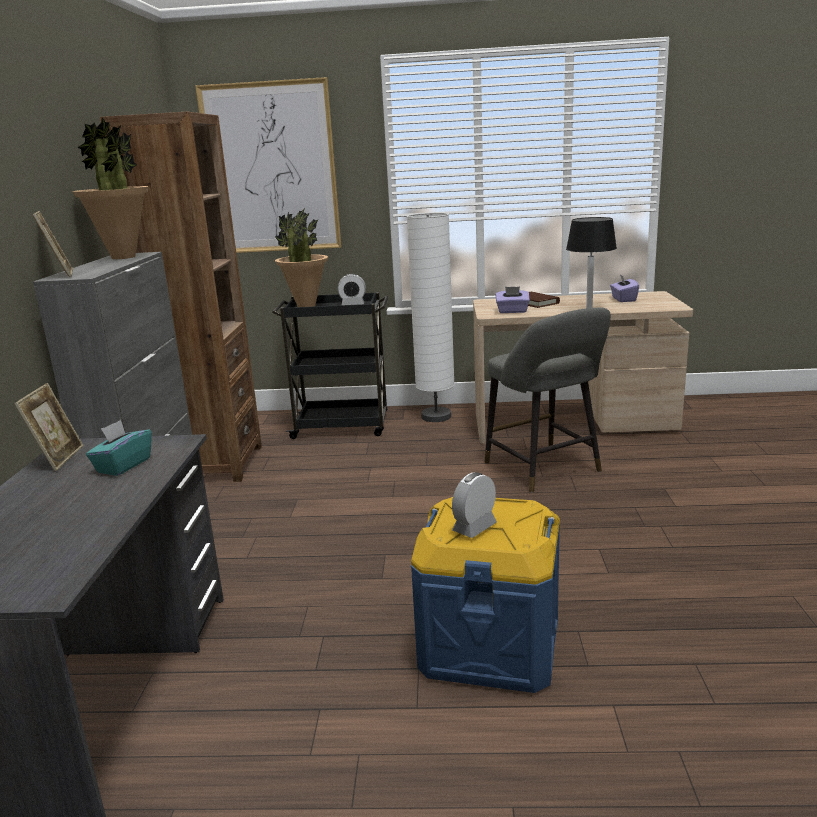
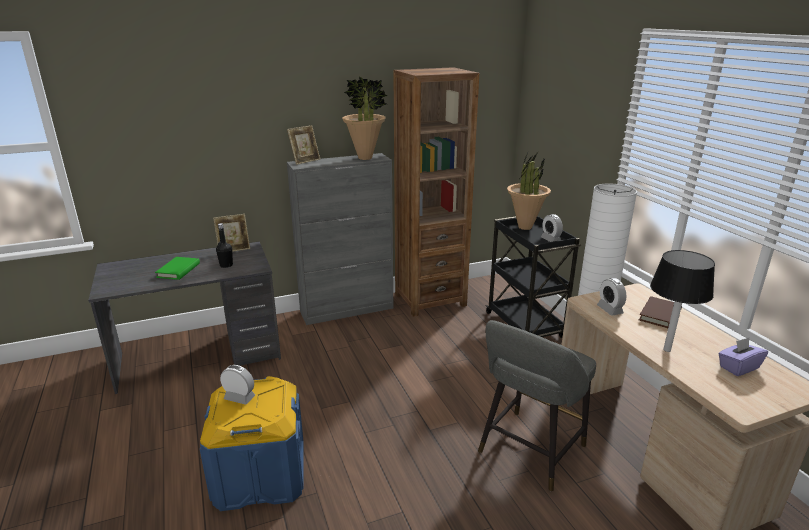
camera: 65 degrees right, 5 degrees up
turquoise tissue box [86,420,152,476] -> black bottle [216,223,233,268]
picture [195,77,342,253] -> none
purple tissue box [496,287,530,313] -> alarm clock [597,278,627,316]
none -> green book [155,257,200,280]

